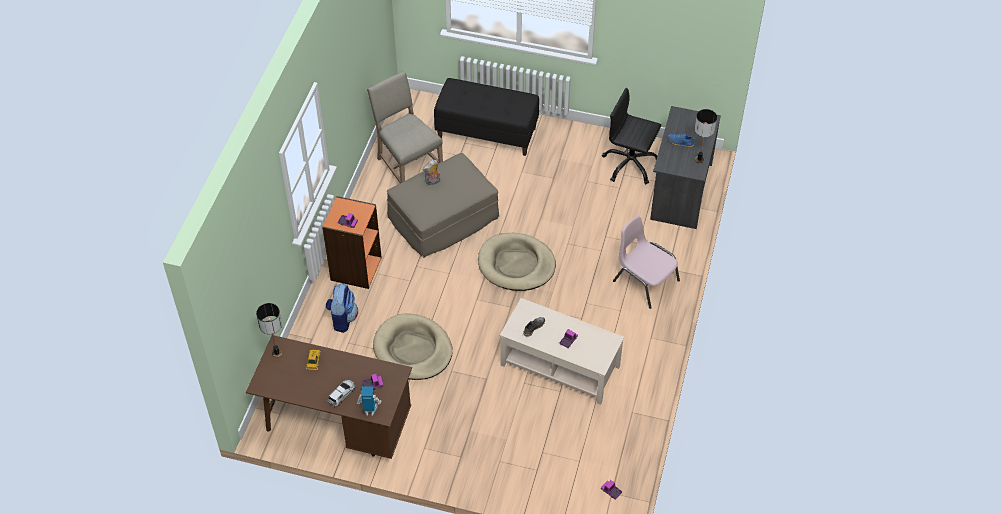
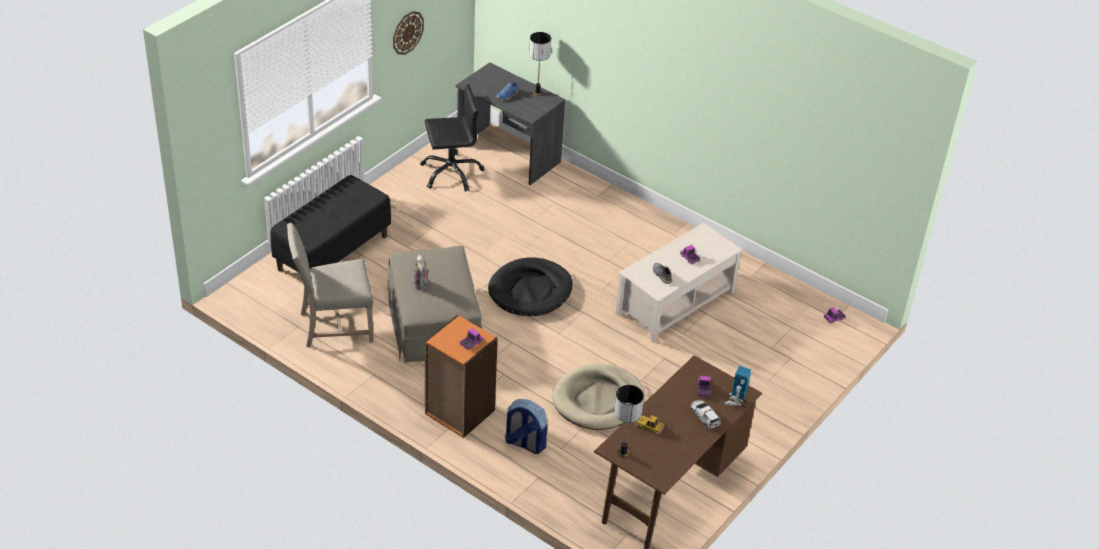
camera: 70 degrees left, 10 degrees down
beige dog bed [478,233,556,291] -> black dog bed [488,257,573,316]
black office chair [602,88,661,184] -> black office chair turned 150 degrees counterclockwise [420,84,485,192]
pink chair [613,216,680,309] -> none
none -> wall clock [393,11,424,55]

